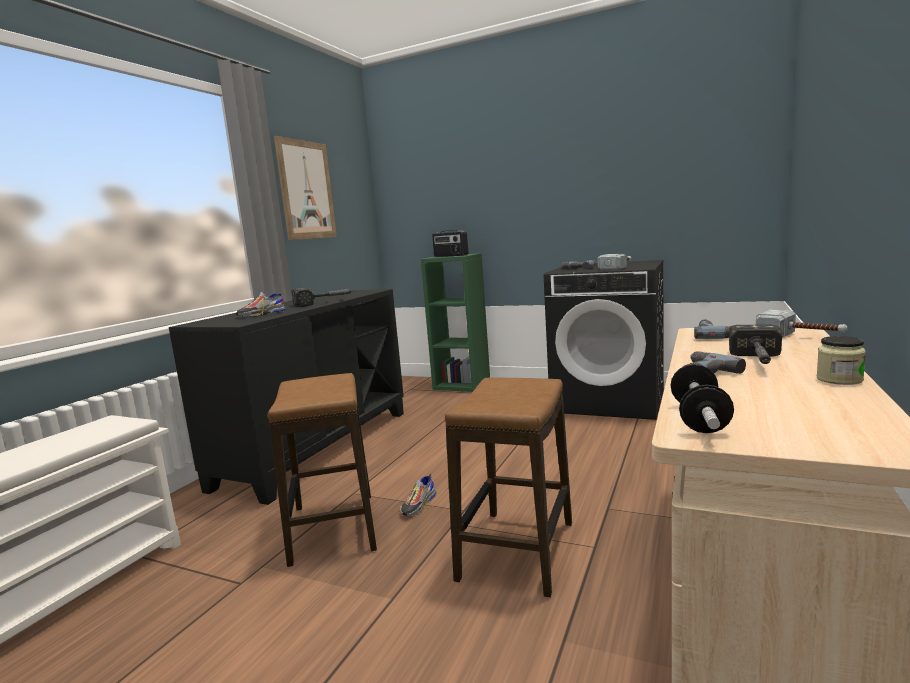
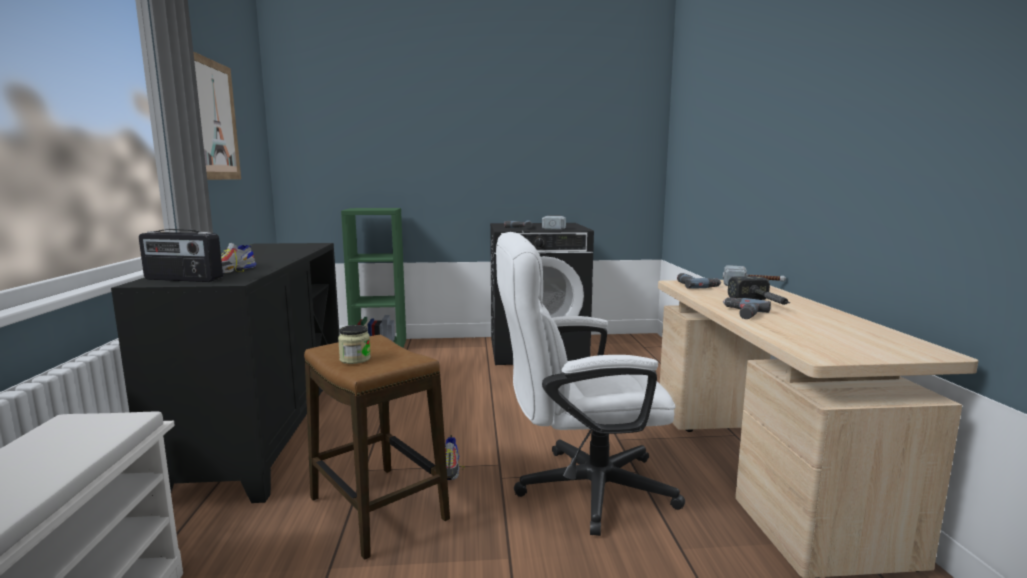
camera: 30 degrees left, 0 degrees up
hammer [292,288,352,307] -> none
radio [432,230,468,257] -> radio moved to [139,229,223,282]
stool [445,378,572,597] -> white office chair [496,232,685,536]
dumbbell [670,364,734,433] -> none
jar [817,336,866,385] -> jar moved to [338,325,371,364]

